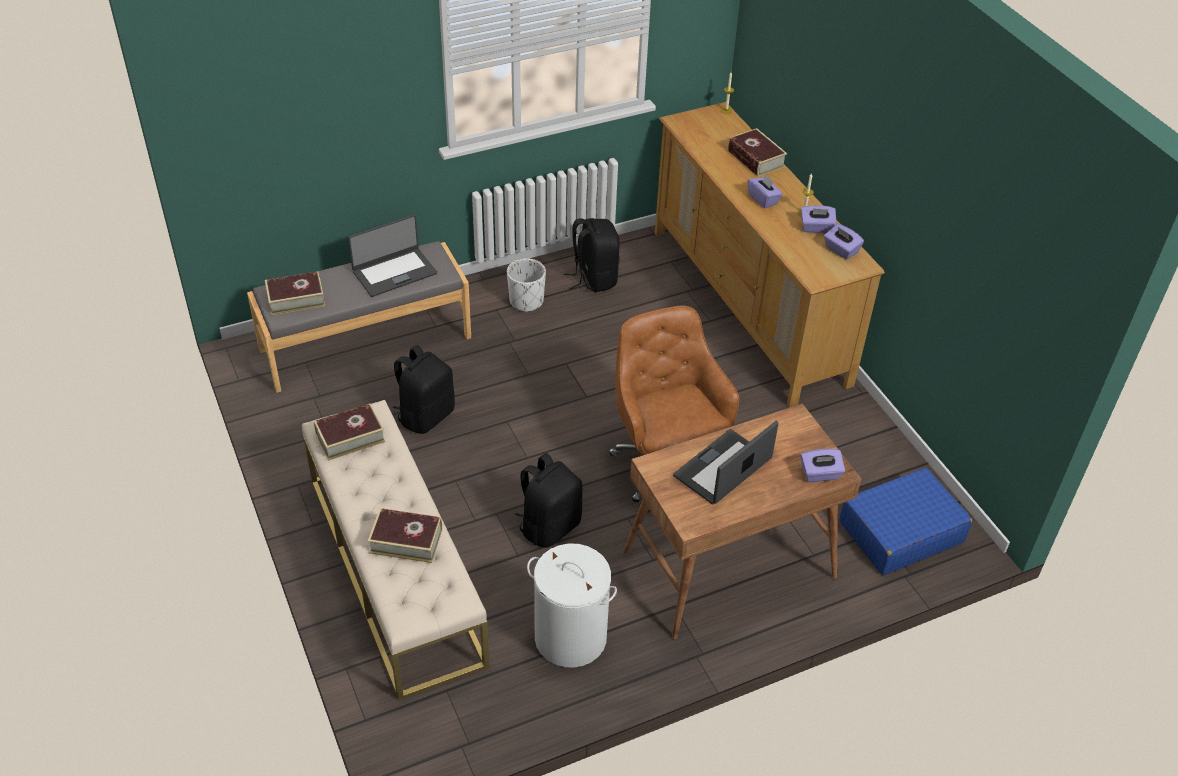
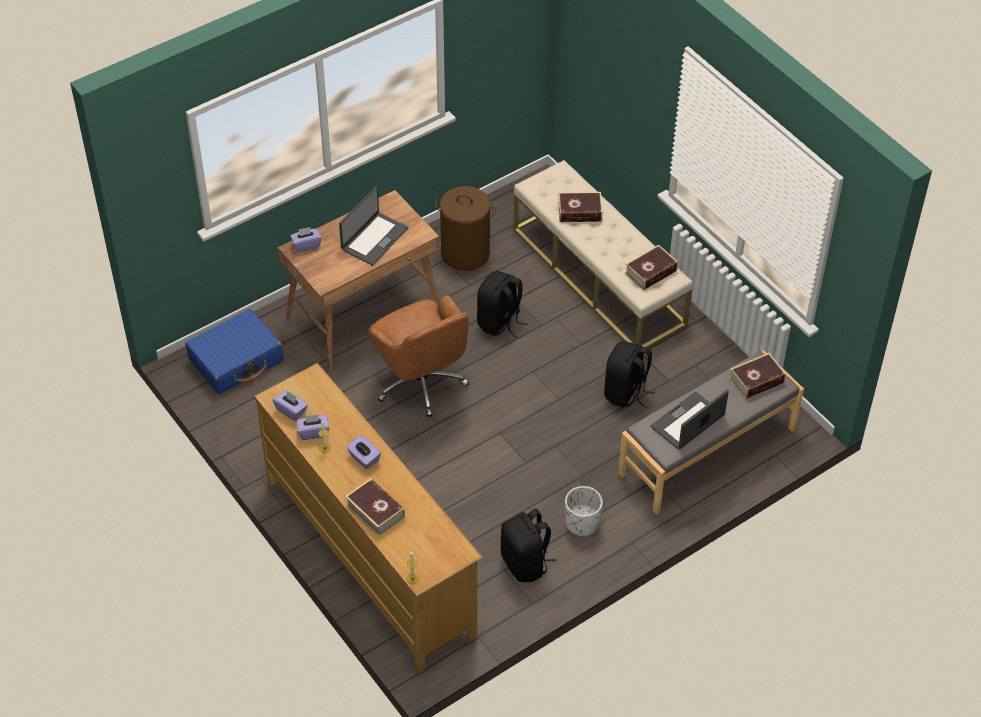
camera: 170 degrees right, 5 degrees up
white laundry basket [527,543,617,668] -> brown laundry basket [435,186,496,271]

